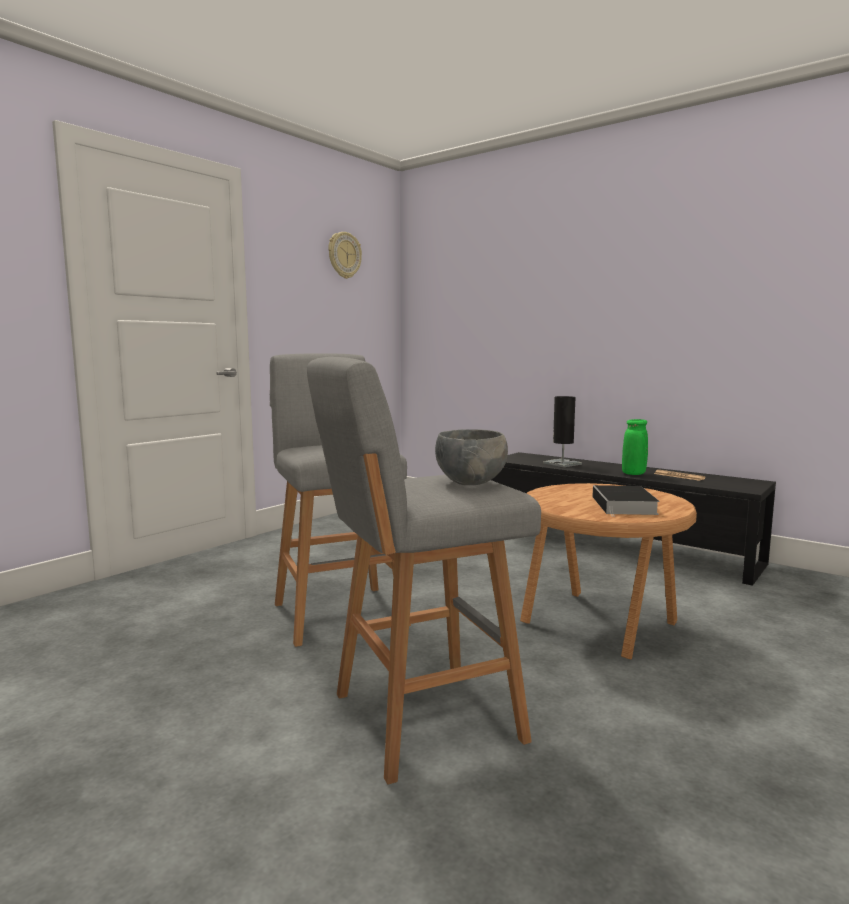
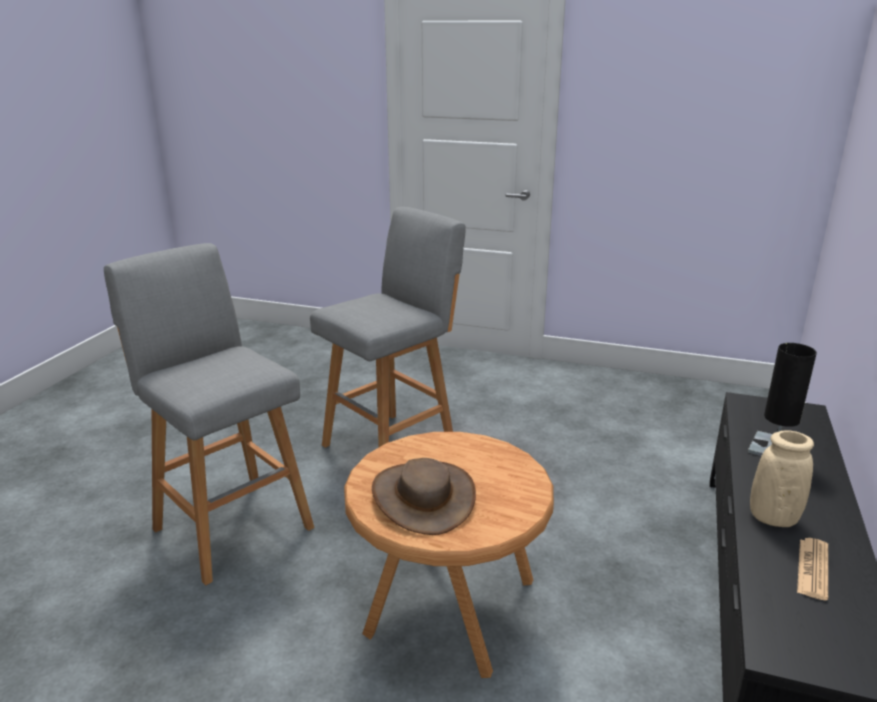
camera: 70 degrees right, 15 degrees up
wall clock [329,232,362,279] -> none
grey bowl [435,429,508,485] -> none
book [592,485,660,517] -> brown hat [372,458,476,535]
green vase [622,419,648,475] -> beige vase [750,430,814,527]

